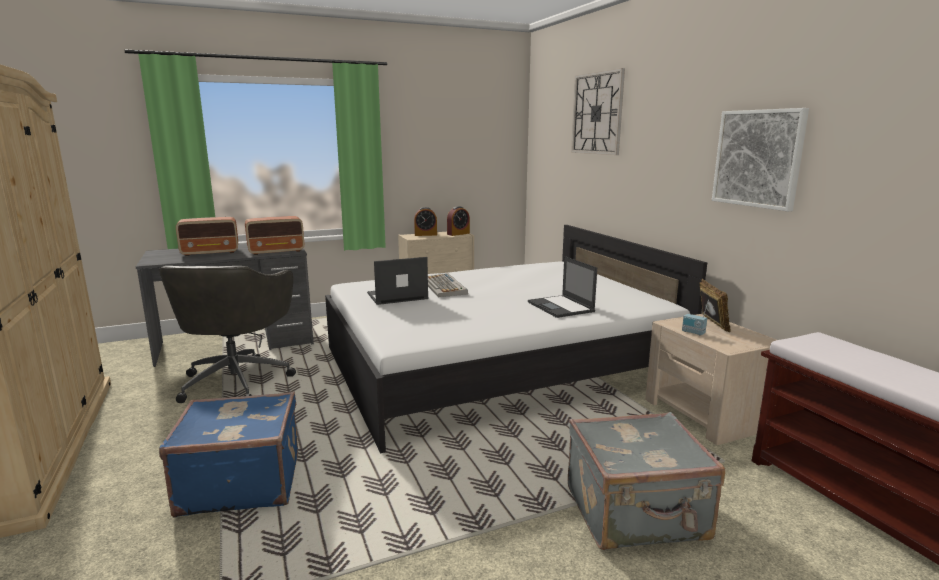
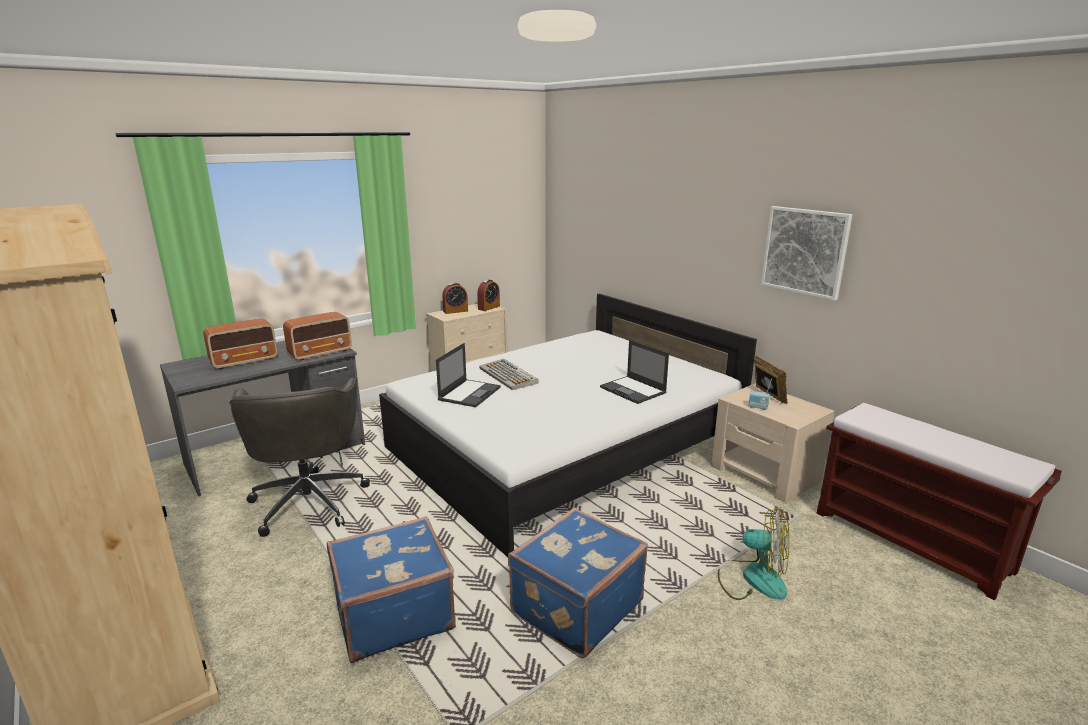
camera: 15 degrees left, 5 degrees up
laptop [367,257,429,305] -> laptop turned 150 degrees clockwise [436,343,501,407]
grey suitcase [568,412,725,550] -> fan [718,507,789,600]
wall clock [571,68,625,155] -> none
none -> blue suitcase [508,508,648,658]

